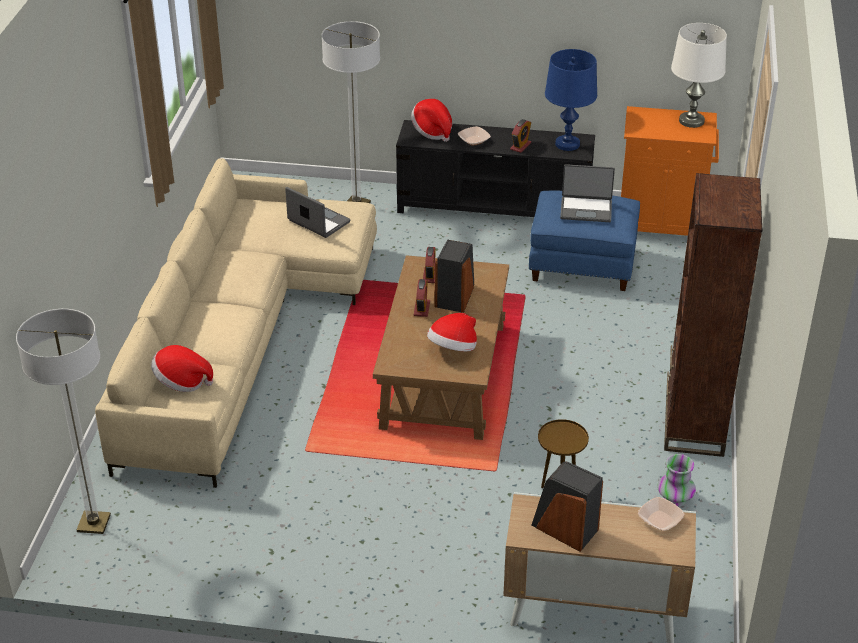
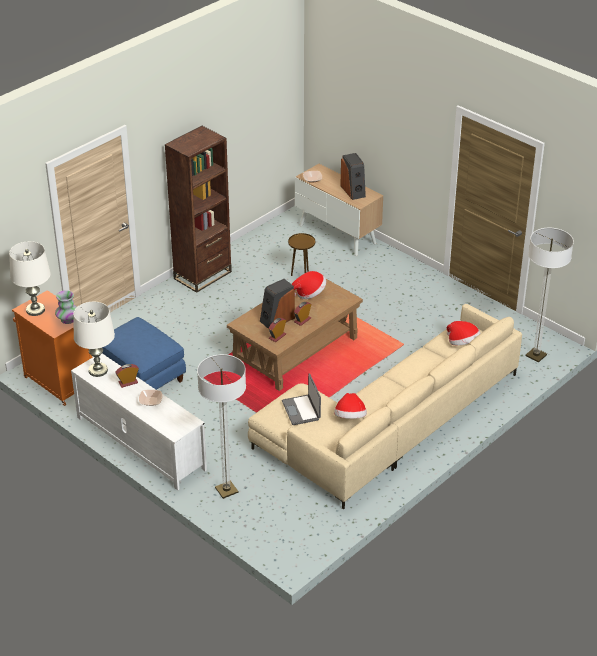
camera: 145 degrees left, 0 degrees up
black tv stand [396,120,595,217] -> white tv stand [71,354,207,490]
hat [411,99,452,142] -> hat moved to [334,393,367,419]
blue table lamp [545,49,597,151] -> white table lamp [73,302,115,377]
laptop [560,164,615,222] -> none
vase [657,454,696,506] -> vase moved to [55,290,77,324]

